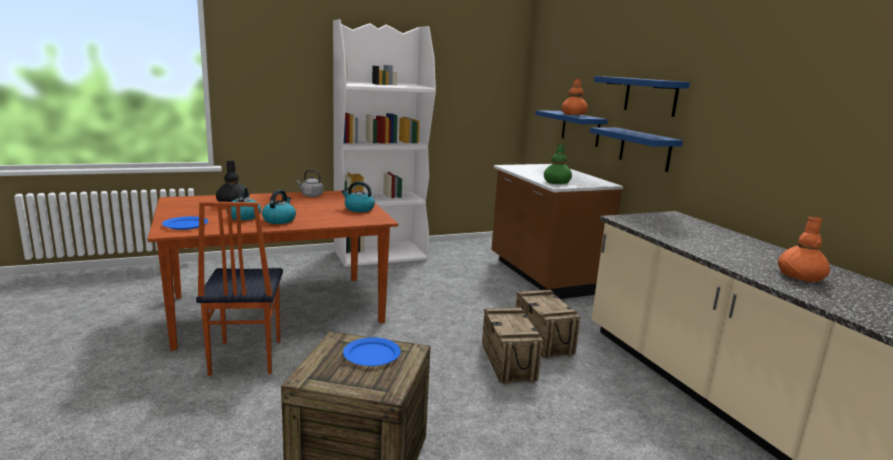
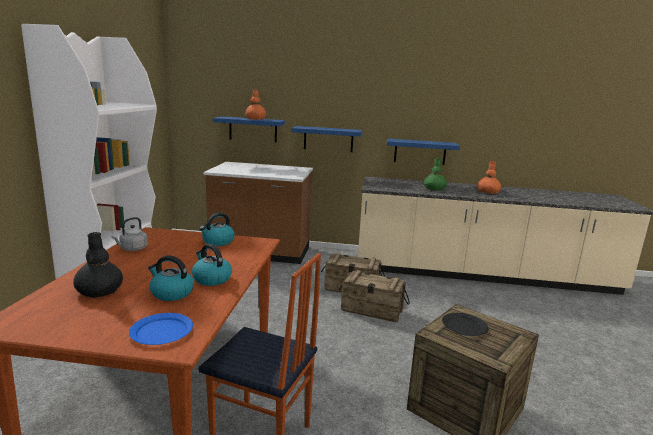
camera: 60 degrees left, 0 degrees up
blue plate [343,337,401,366] -> black plate [442,313,489,336]
green vase [544,144,572,184] -> green vase moved to [424,158,447,191]
blue shelf [594,76,690,117] -> blue shelf moved to [387,138,460,165]

